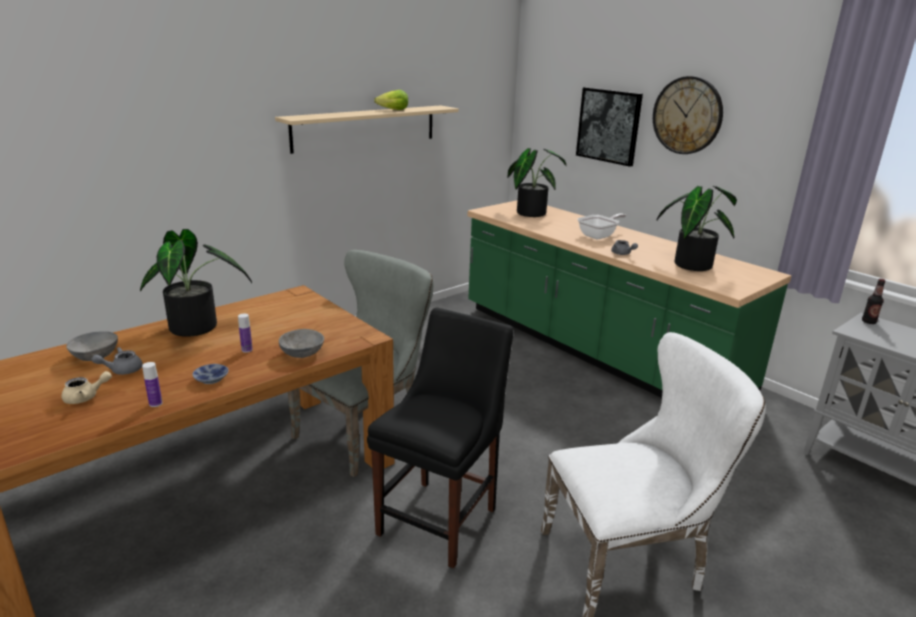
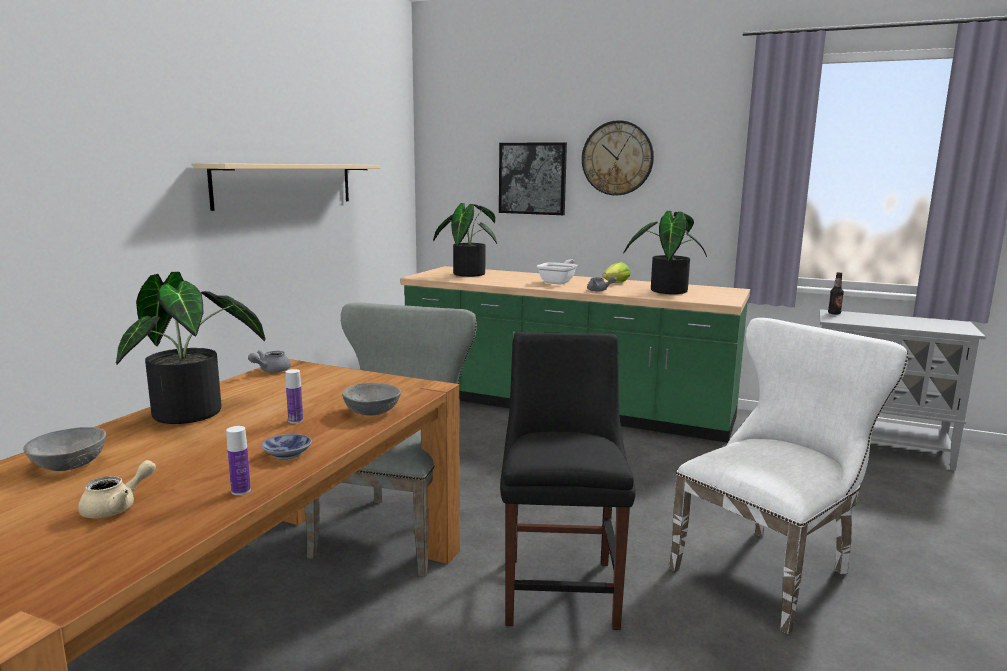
camera: 25 degrees left, 10 degrees down
grey teapot [91,347,143,375] -> grey teapot moved to [248,351,291,373]
lettuce [374,90,408,110] -> lettuce moved to [603,262,631,283]

